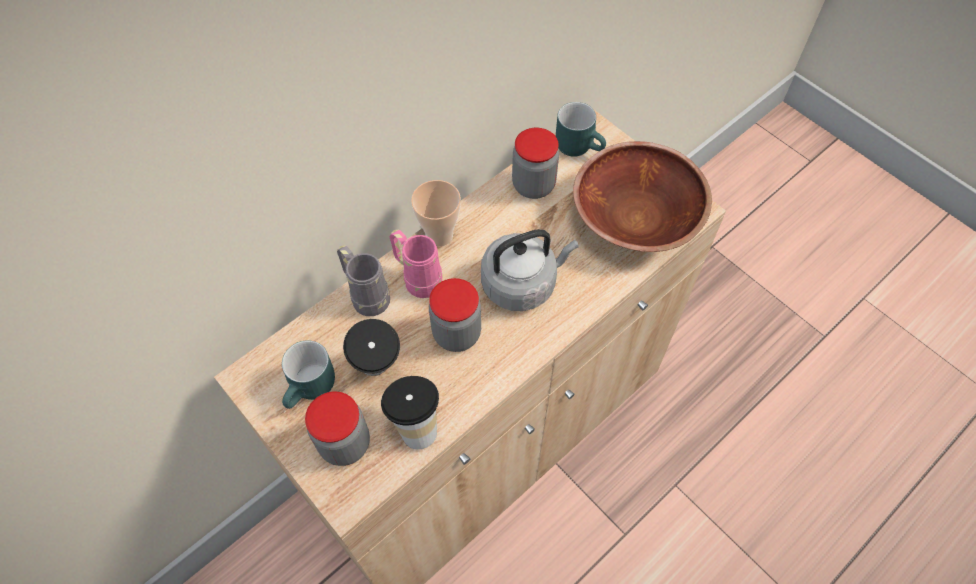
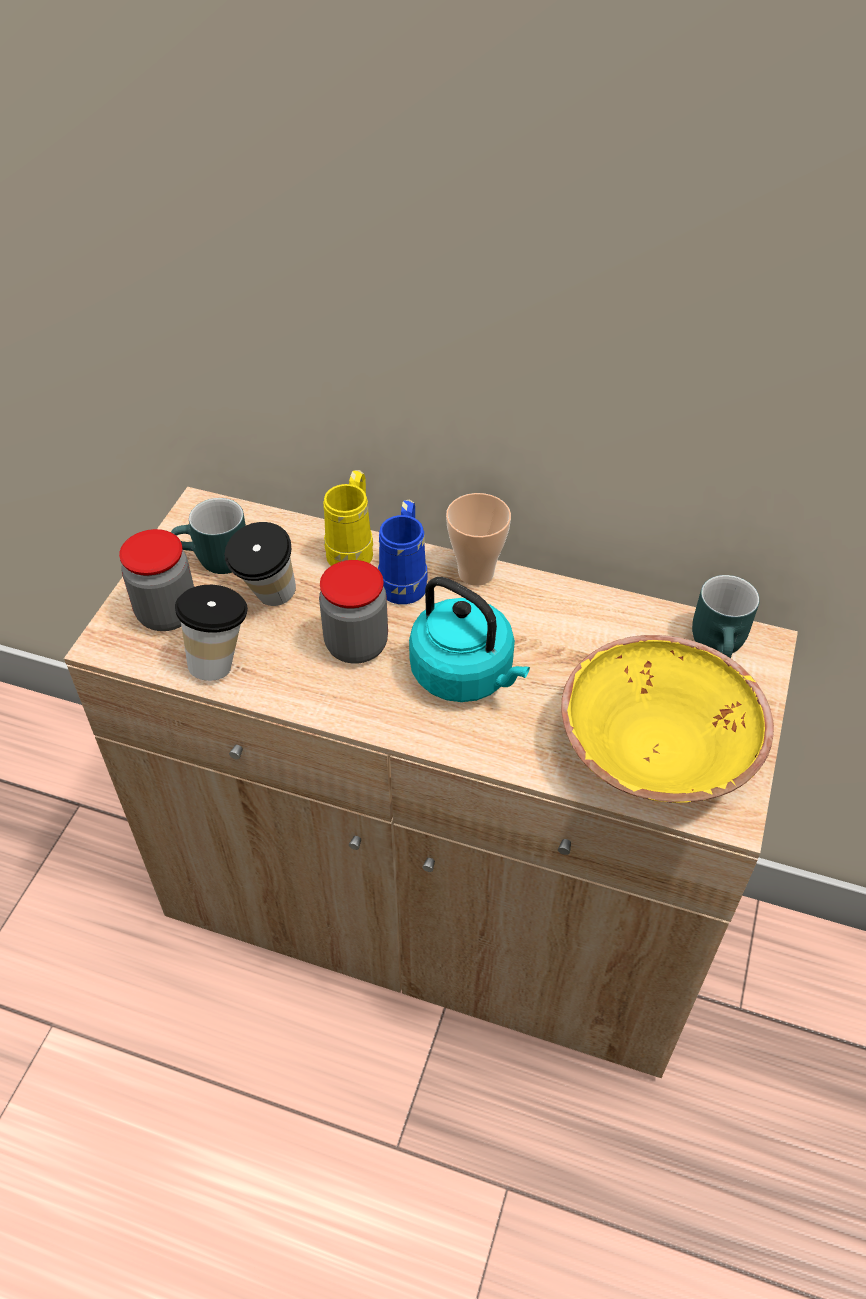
camera: 60 degrees right, 10 degrees down
grey mug [337,245,390,316] -> yellow mug [323,470,373,566]
pink mug [390,230,442,298] -> blue mug [378,499,427,604]
grey kettle [481,229,579,311] -> turquoise kettle [409,577,530,702]
jar [512,128,559,199] -> none
brown bowl [573,141,712,252] -> yellow bowl [561,635,774,803]

